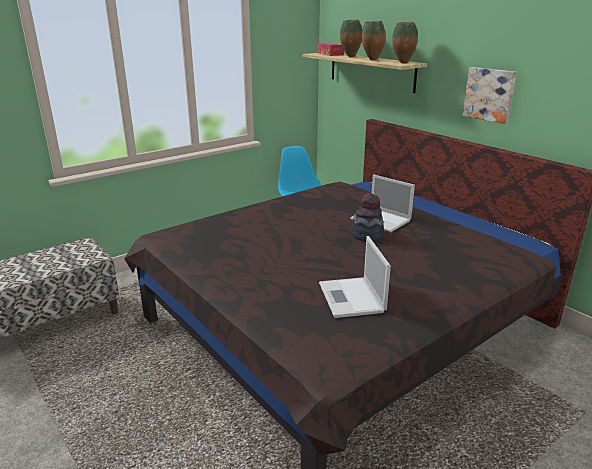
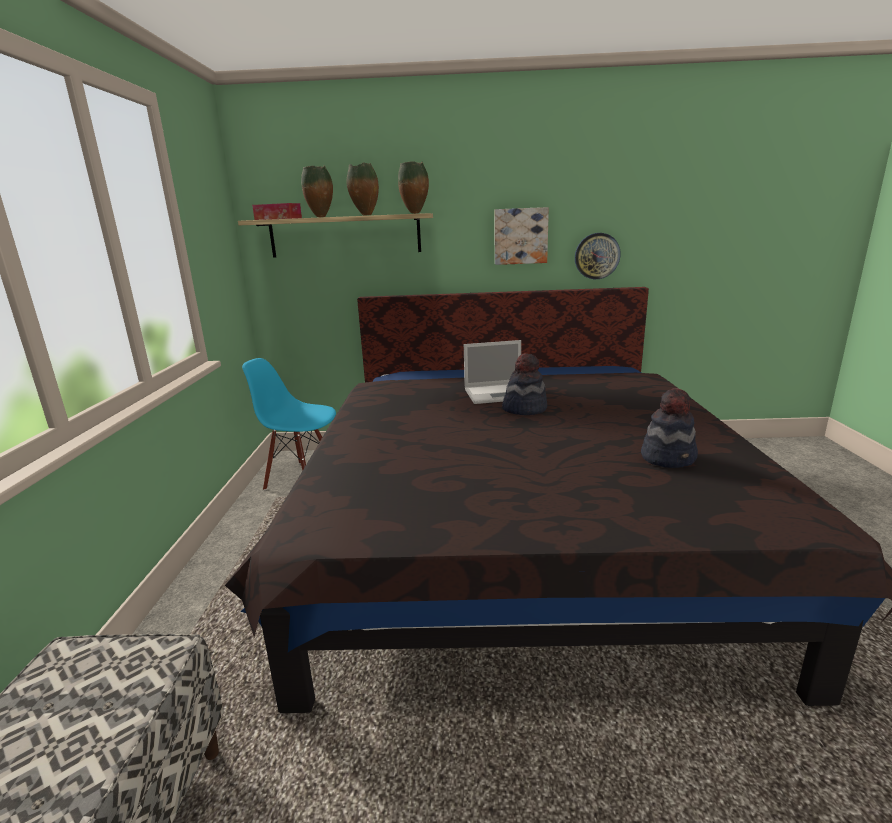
camera: 50 degrees left, 5 degrees down
laptop [319,236,391,318] -> hat [641,388,698,468]
none -> wall clock [575,233,621,279]

